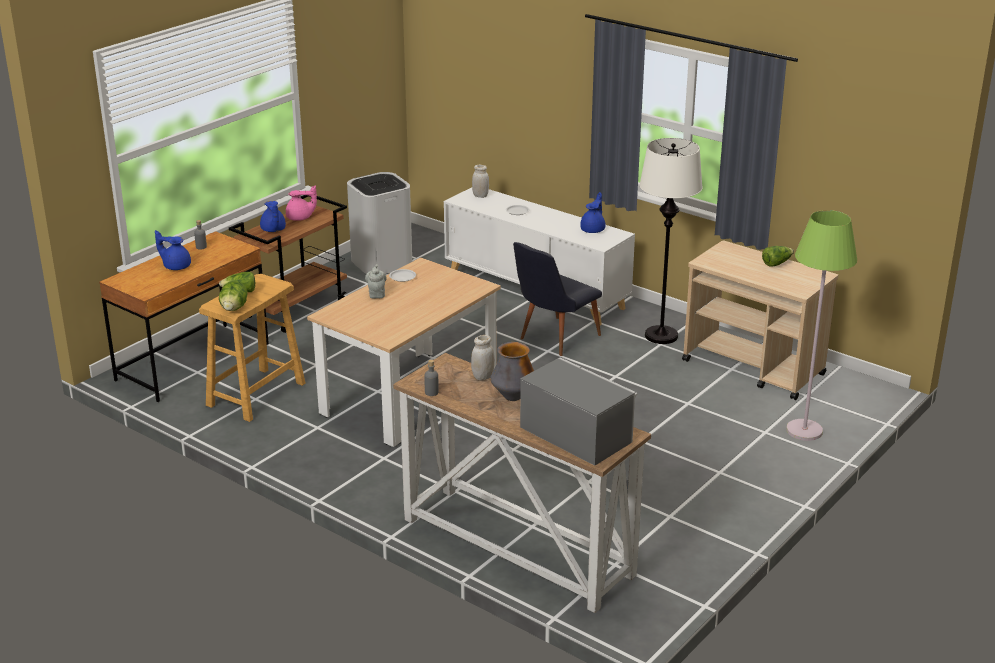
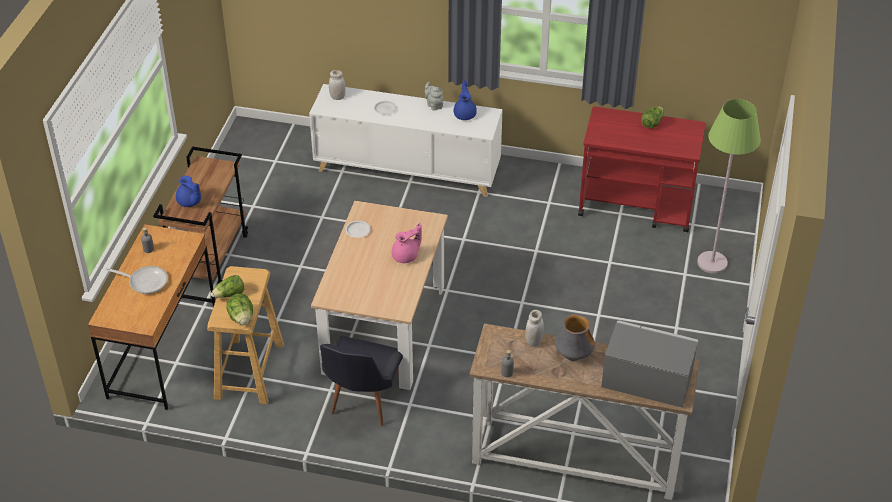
camera: 25 degrees left, 15 degrees up
blue teapot [155,230,191,270] -> frying pan [105,266,168,294]
pink teapot [286,185,317,221] -> pink teapot moved to [392,223,422,263]
white trash can [347,172,412,274] -> none
grey teapot [365,264,387,298] -> grey teapot moved to [425,82,443,111]
black chair [513,242,602,356] -> black chair moved to [320,336,403,426]
white floor lamp [639,138,703,344] -> none
beige cart [682,240,838,400] -> red cart [578,106,706,232]

